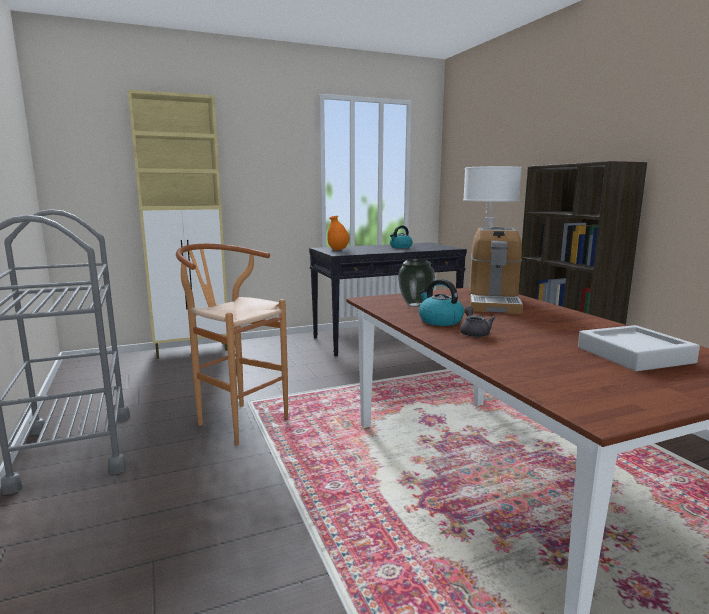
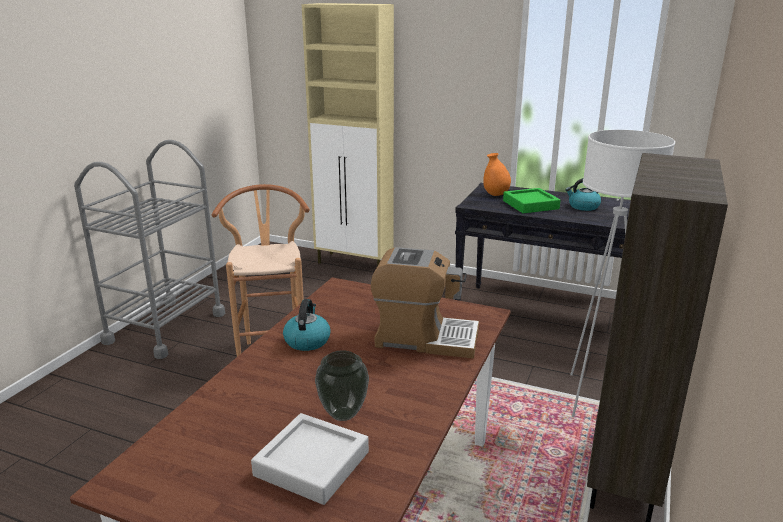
camera: 45 degrees right, 10 degrees up
vase [398,259,435,307] -> vase moved to [315,350,369,421]
grey teapot [460,306,495,337] -> none
coffee machine [469,227,523,314] -> coffee machine turned 135 degrees counterclockwise [371,247,479,358]
none -> green tray [503,188,561,213]

